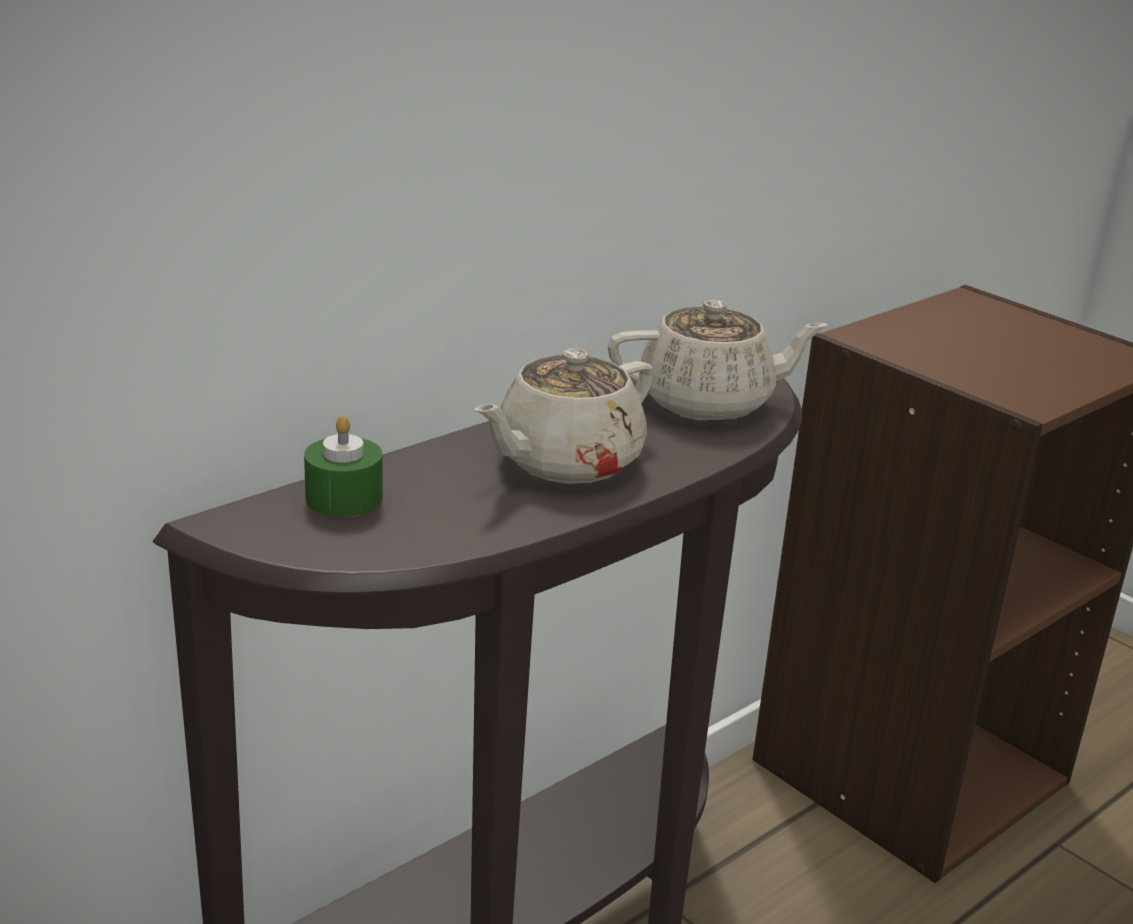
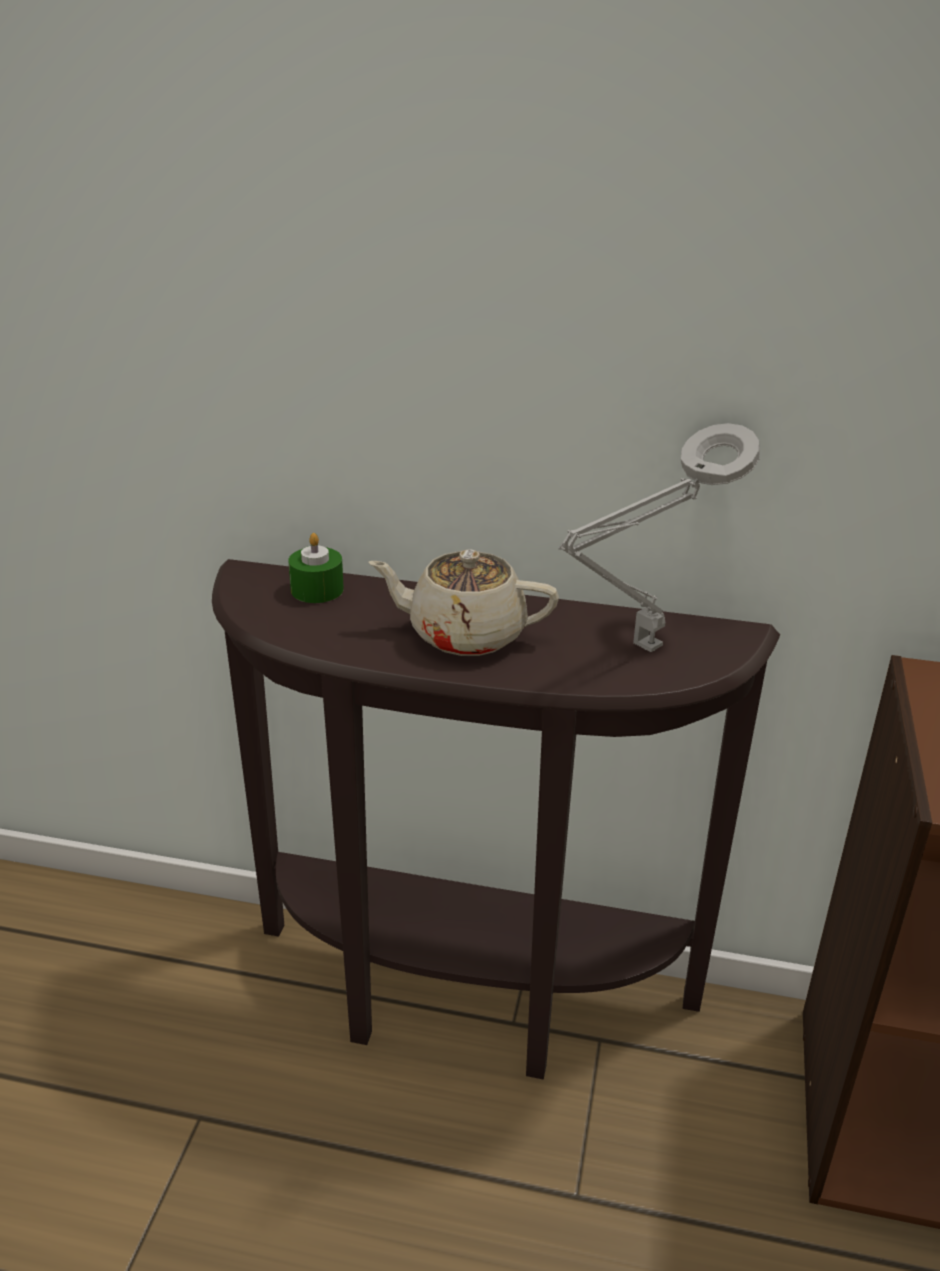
camera: 55 degrees right, 5 degrees up
beige teapot [608,299,828,422] -> grey table lamp [558,423,760,652]

